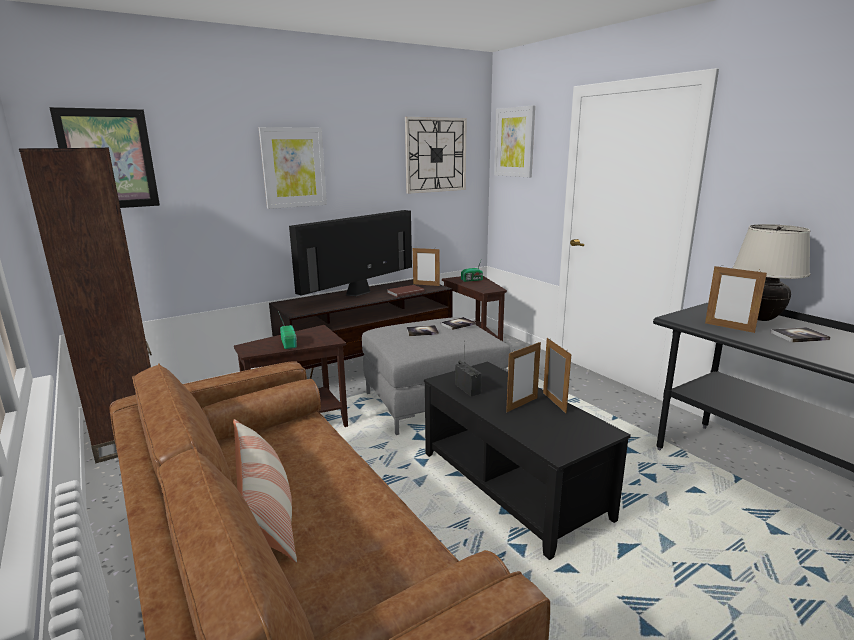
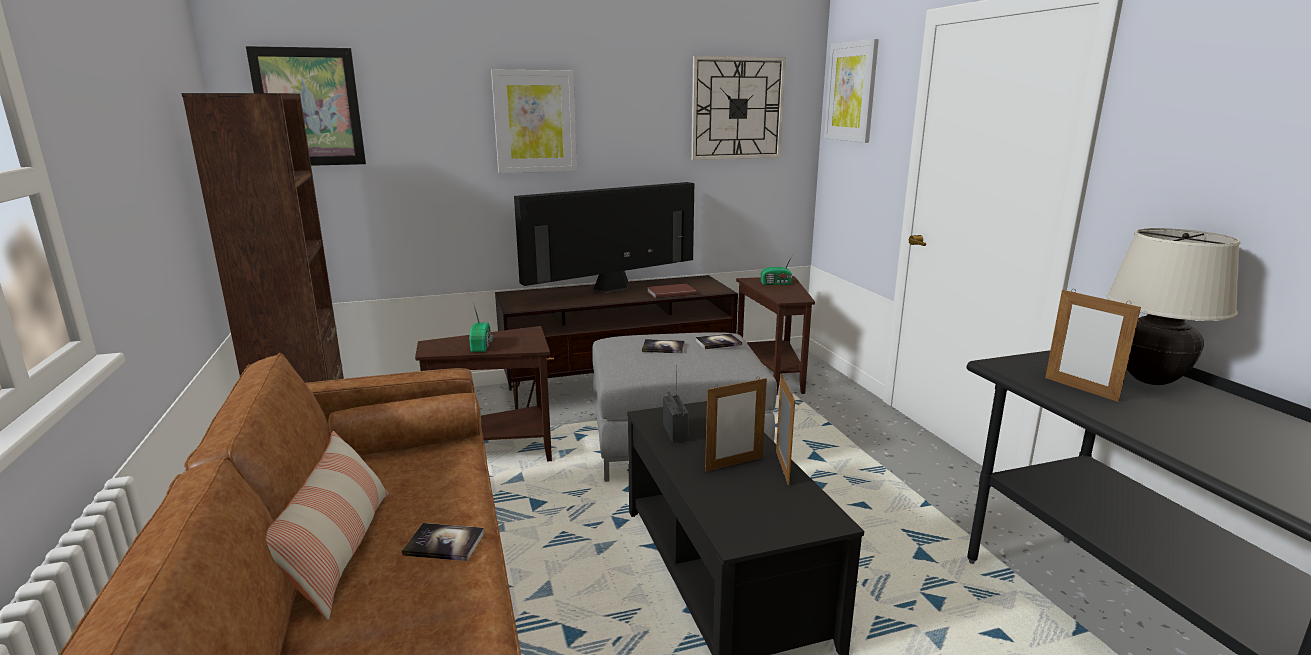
camera: 15 degrees right, 0 degrees up
picture frame [413,248,440,286] -> none
book [770,327,830,343] -> book moved to [402,523,485,561]

